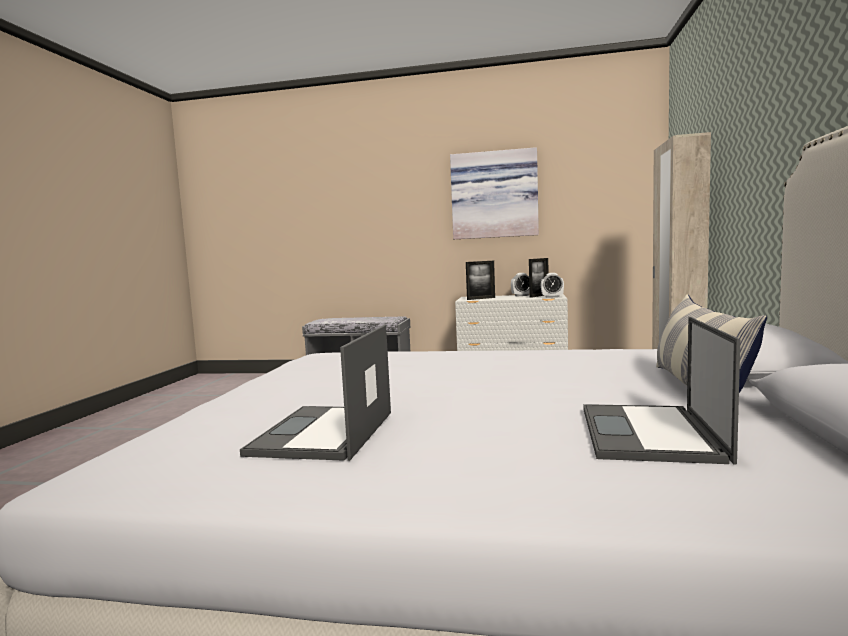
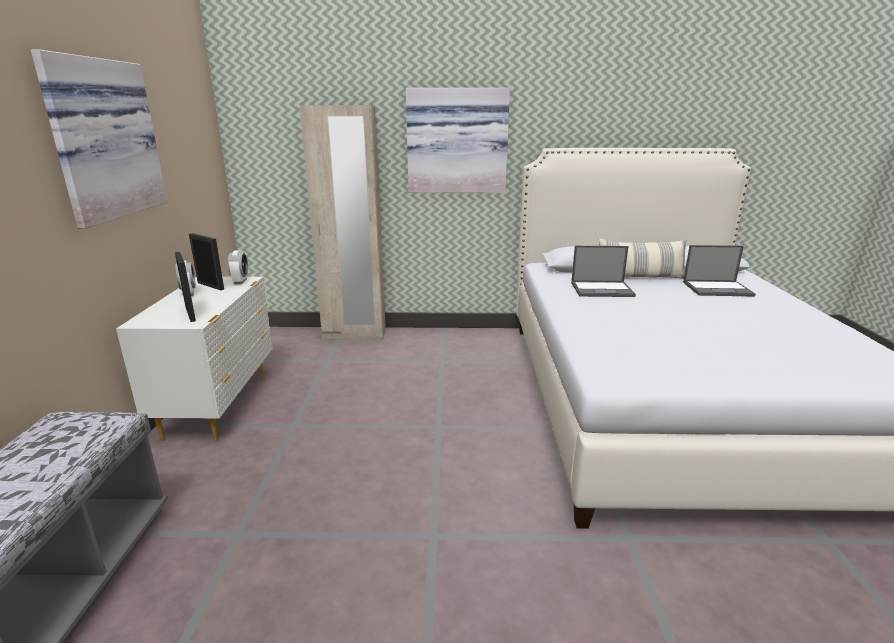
camera: 100 degrees left, 15 degrees up
laptop [240,325,391,461] -> laptop moved to [571,246,636,297]
none -> picture [406,88,510,193]

